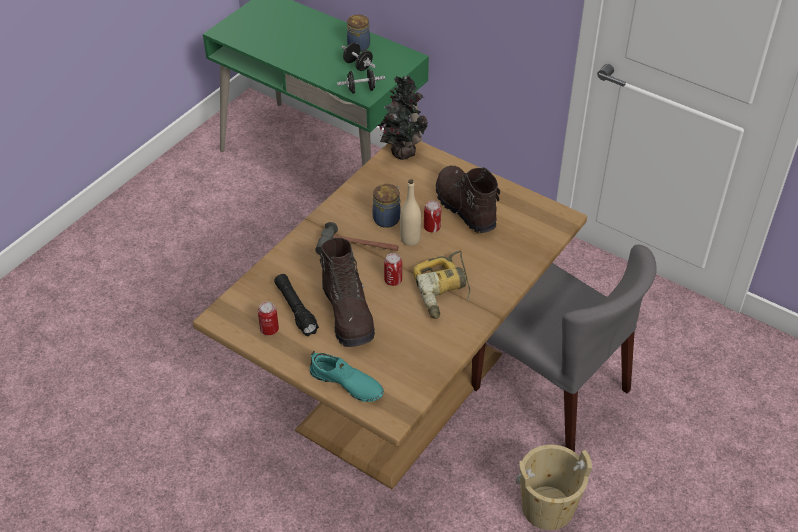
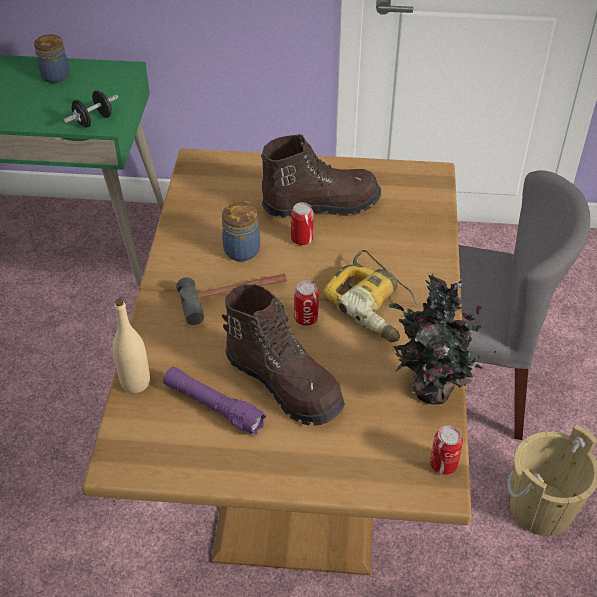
camera: 30 degrees left, 0 degrees up
can [258,302,279,335] -> can moved to [430,425,463,475]
black flashlight [274,274,319,337] -> purple flashlight [163,367,267,435]
turquoise shoe [310,351,384,402] -> none
black dumbbell [341,43,376,71] -> none
potted plant [376,75,428,160] -> potted plant moved to [389,274,496,404]
beige bottle [400,179,421,246] -> beige bottle moved to [113,299,150,393]
brown boot [436,166,500,233] -> brown boot turned 135 degrees clockwise [261,134,381,217]

